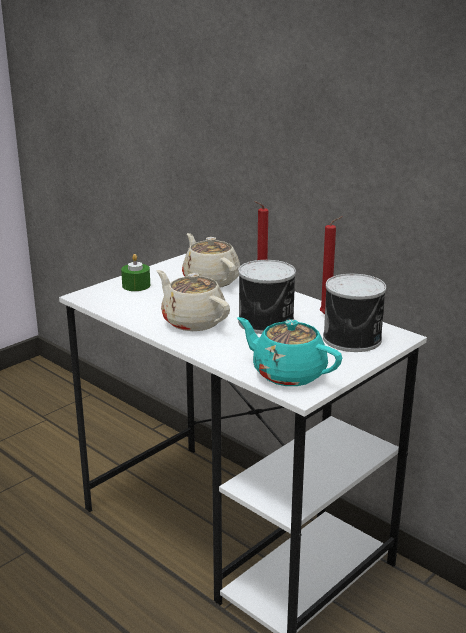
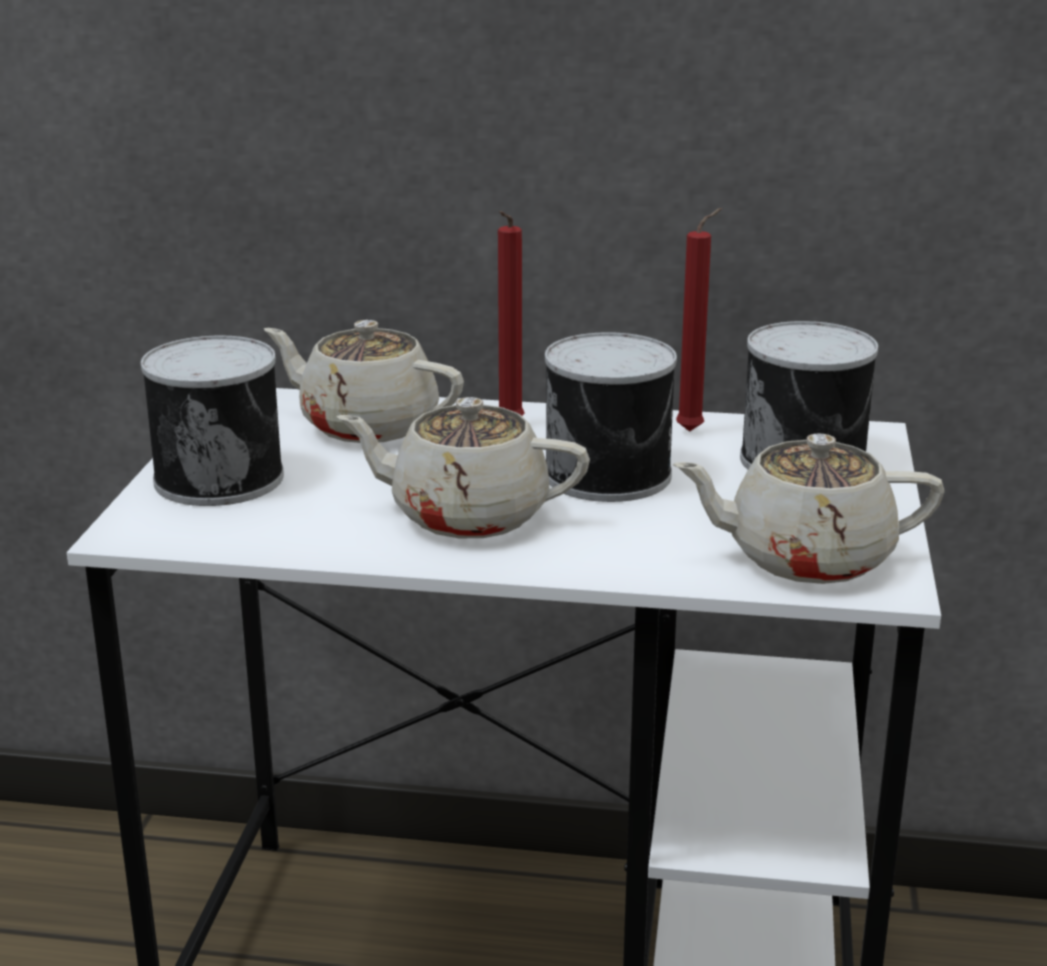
camera: 35 degrees left, 0 degrees up
green candle [121,254,150,291] -> can [141,336,284,506]
turquoise teapot [237,317,342,386] -> beige teapot [672,433,944,584]

